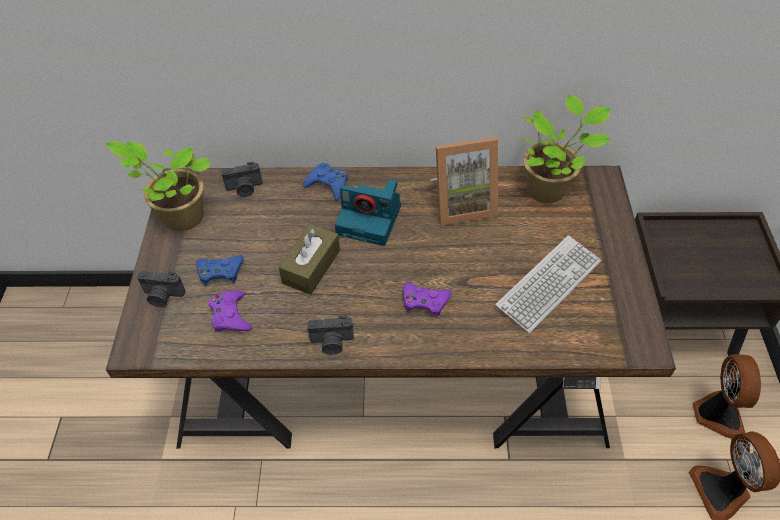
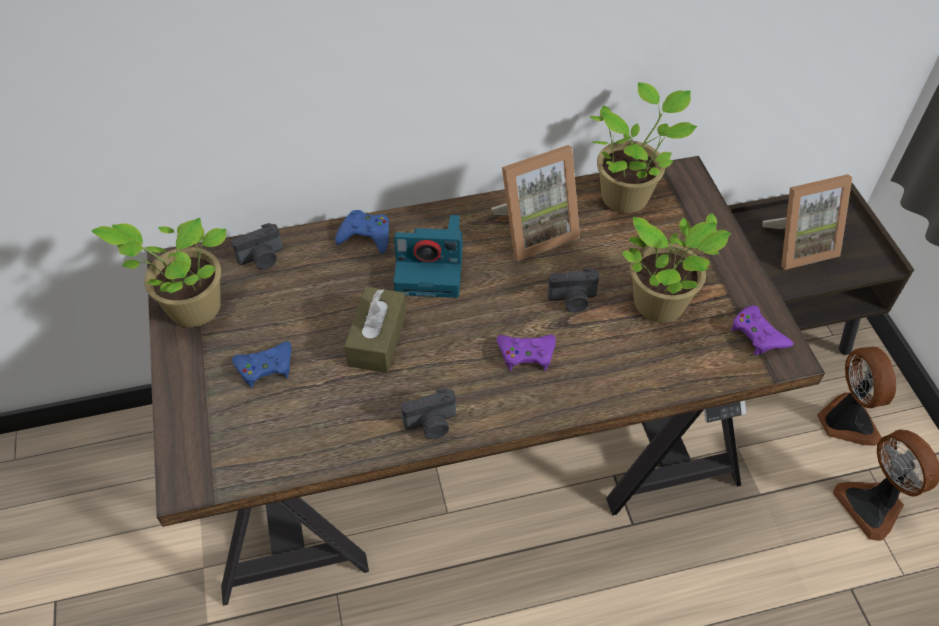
camera: 15 degrees left, 0 degrees up
camera [137,271,186,307] -> camera moved to [547,268,599,312]
purple game controller [208,290,252,332] -> purple game controller moved to [731,306,794,355]
keyboard [495,236,601,333] -> potted plant [622,213,731,322]
none -> picture frame [762,174,852,270]

